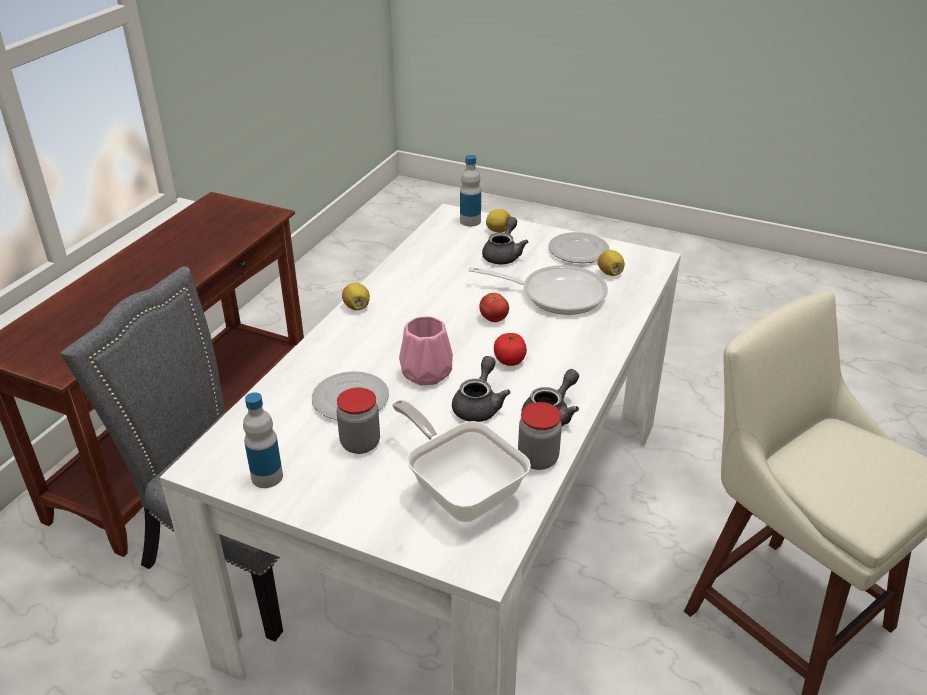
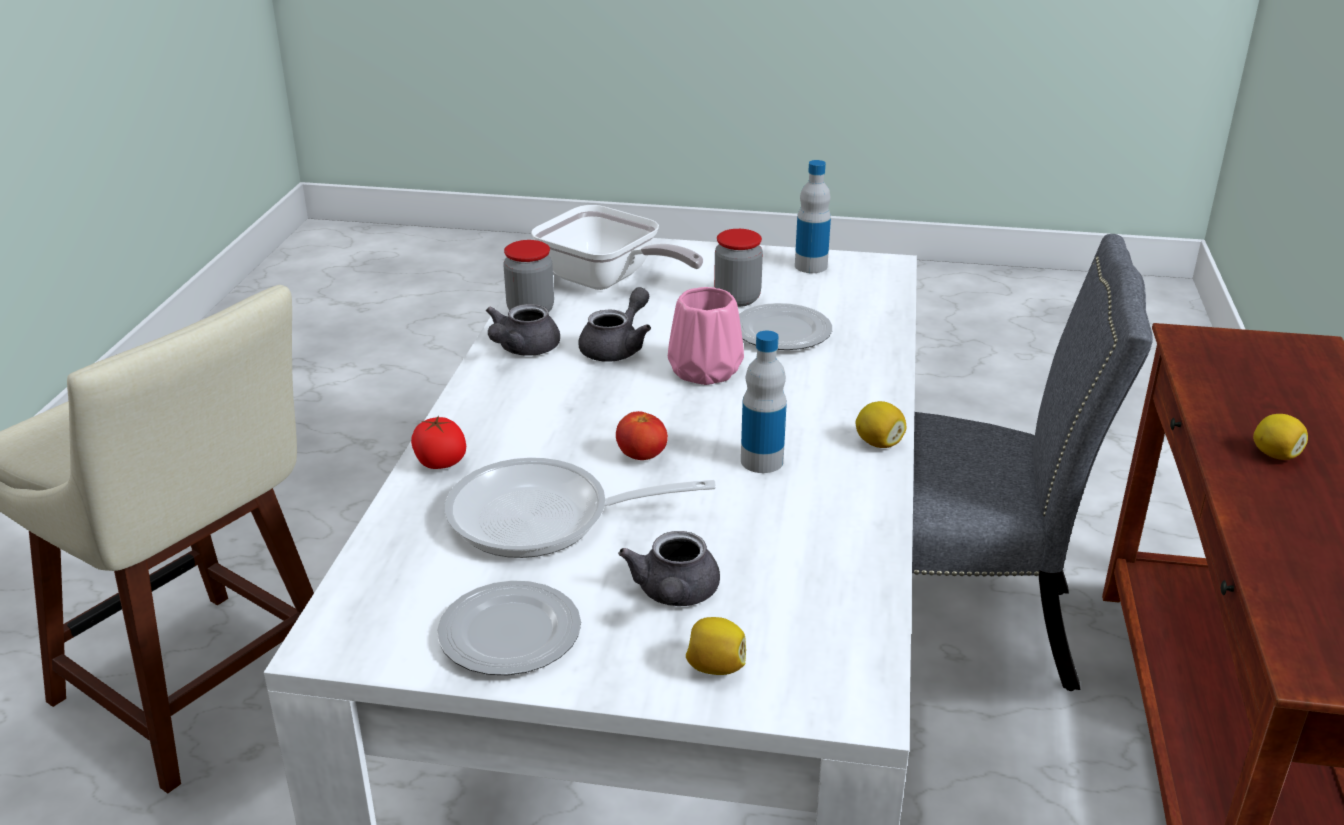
camera: 165 degrees right, 5 degrees down
grey teapot [452,356,510,422] -> grey teapot turned 150 degrees counterclockwise [578,287,651,362]
bottle [460,155,481,226] -> bottle moved to [741,331,787,473]
tomato [494,333,527,366] -> tomato moved to [411,416,466,469]
lemon [598,250,625,276] -> lemon moved to [1253,414,1308,460]

